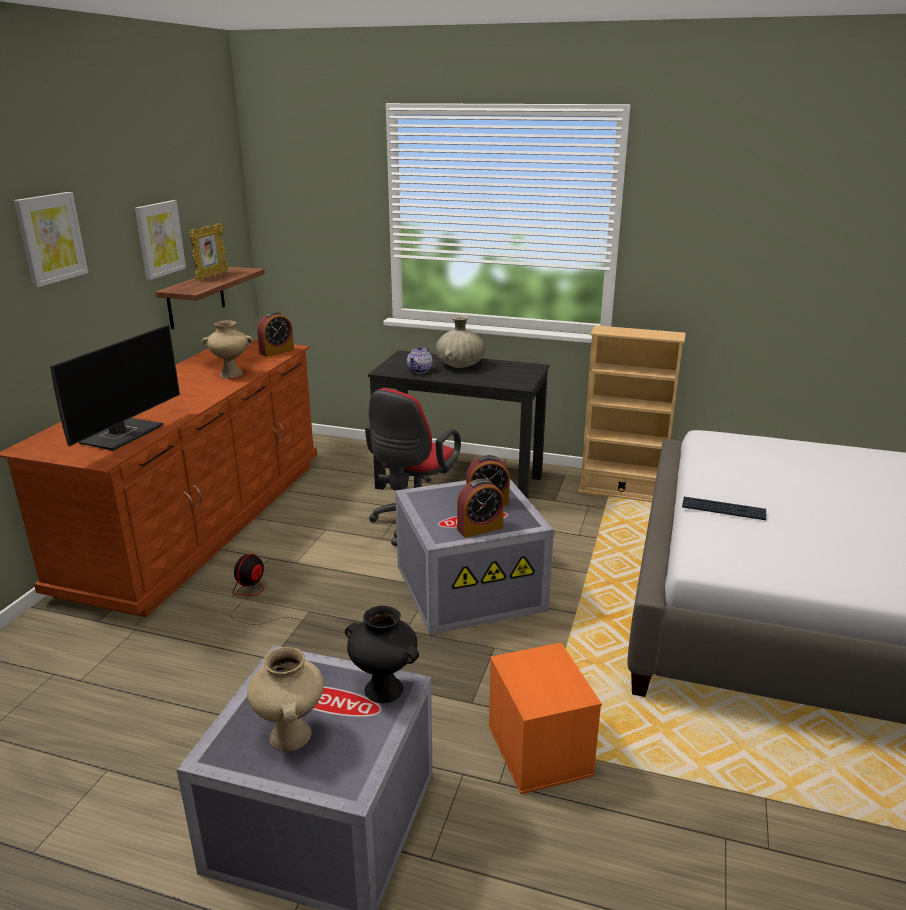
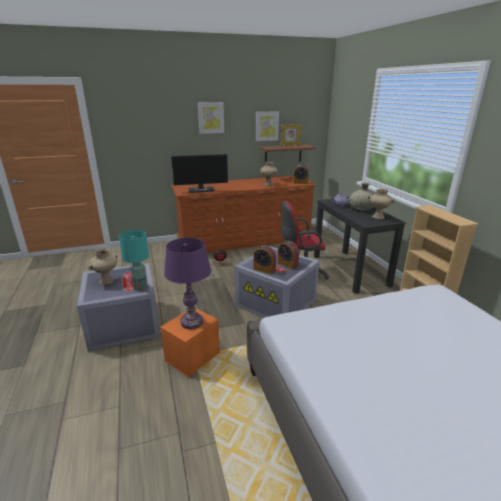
camera: 55 degrees right, 0 degrees up
black vase [345,605,419,703] -> turquoise table lamp [119,230,149,291]
keyboard [682,497,766,520] -> none
none -> purple table lamp [164,238,211,329]
none -> beige vase [368,189,395,219]

